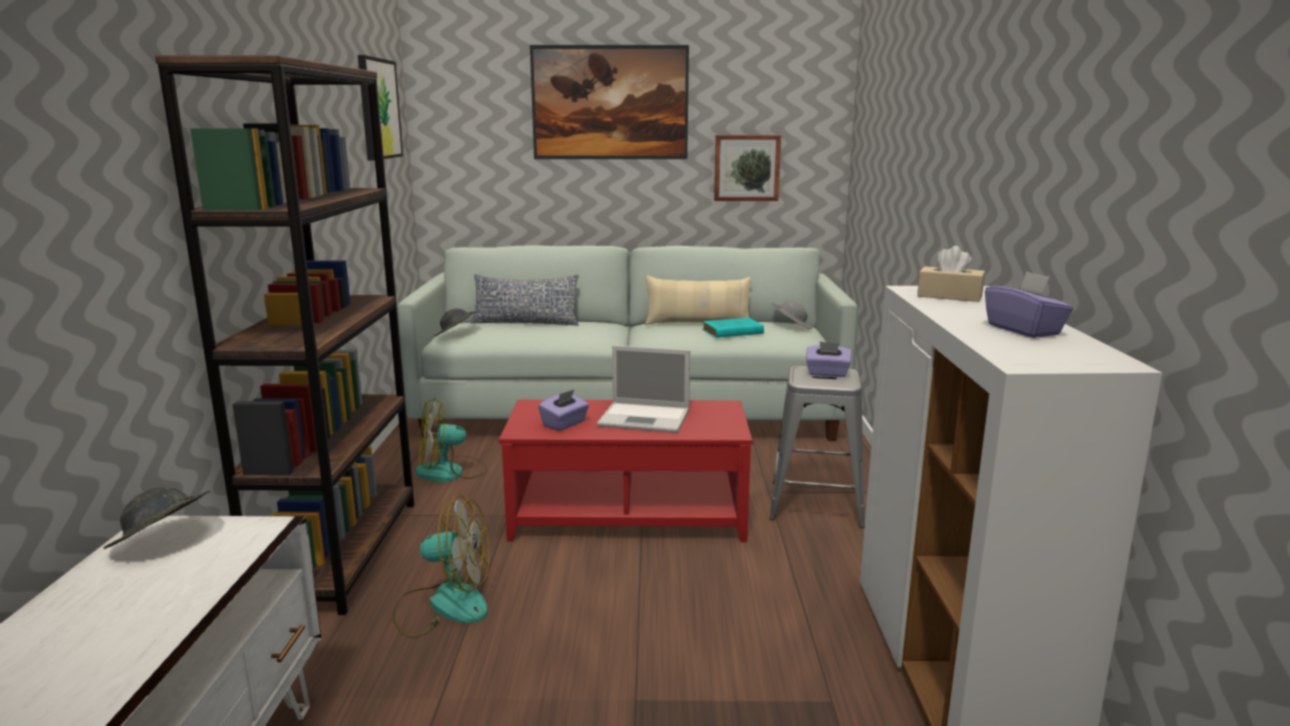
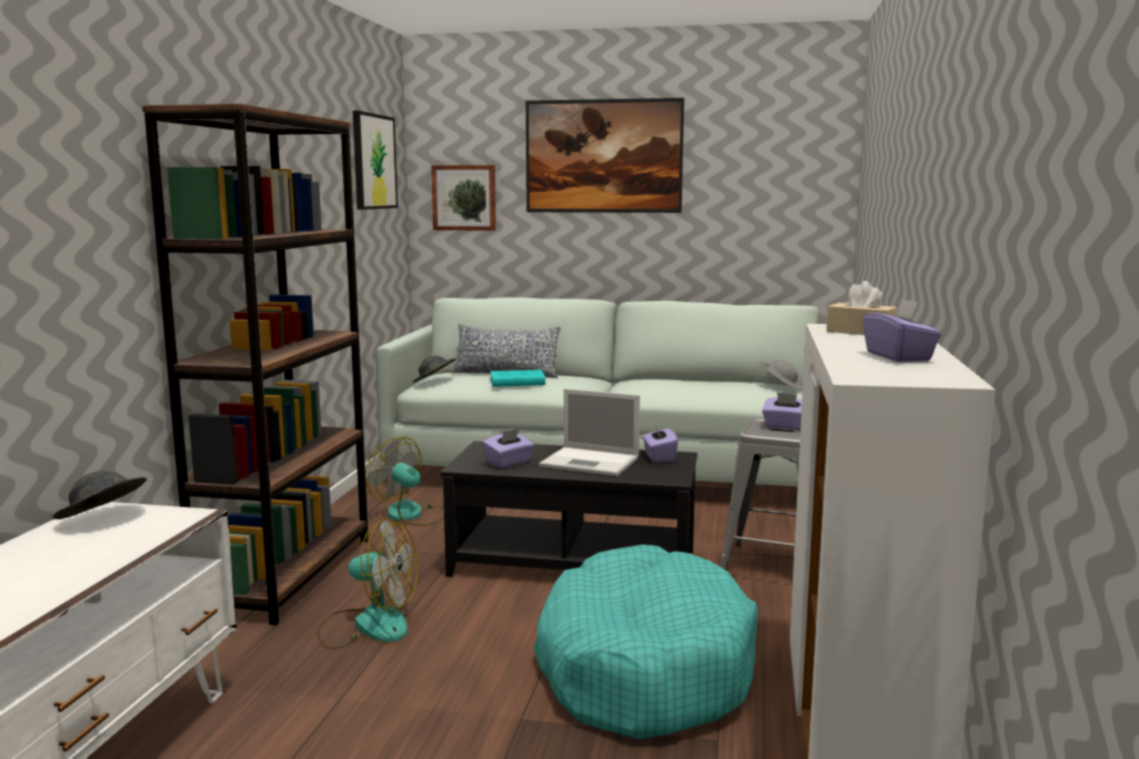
camera: 10 degrees right, 5 degrees down
fan [415,398,488,482] -> fan turned 45 degrees clockwise [366,437,444,526]
red coffee table [499,400,753,542] -> black coffee table [440,441,697,577]
beige pillow [645,275,751,325] -> none
turquoise book [702,318,764,338] -> turquoise book moved to [490,370,545,387]
picture [714,135,781,201] -> picture moved to [431,165,496,231]
none -> turquoise dog bed [533,545,758,739]
none -> purple tissue box [642,422,678,462]

